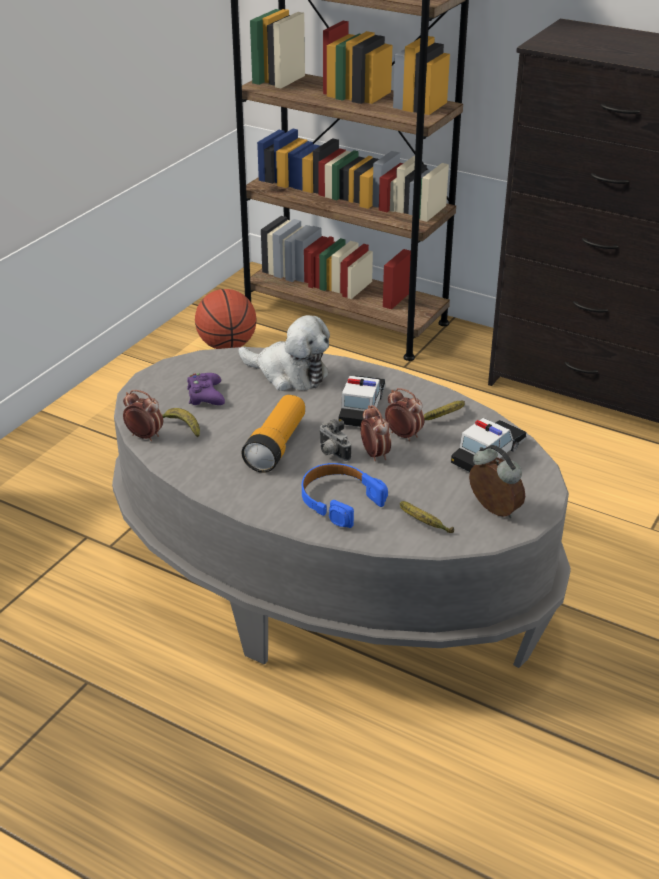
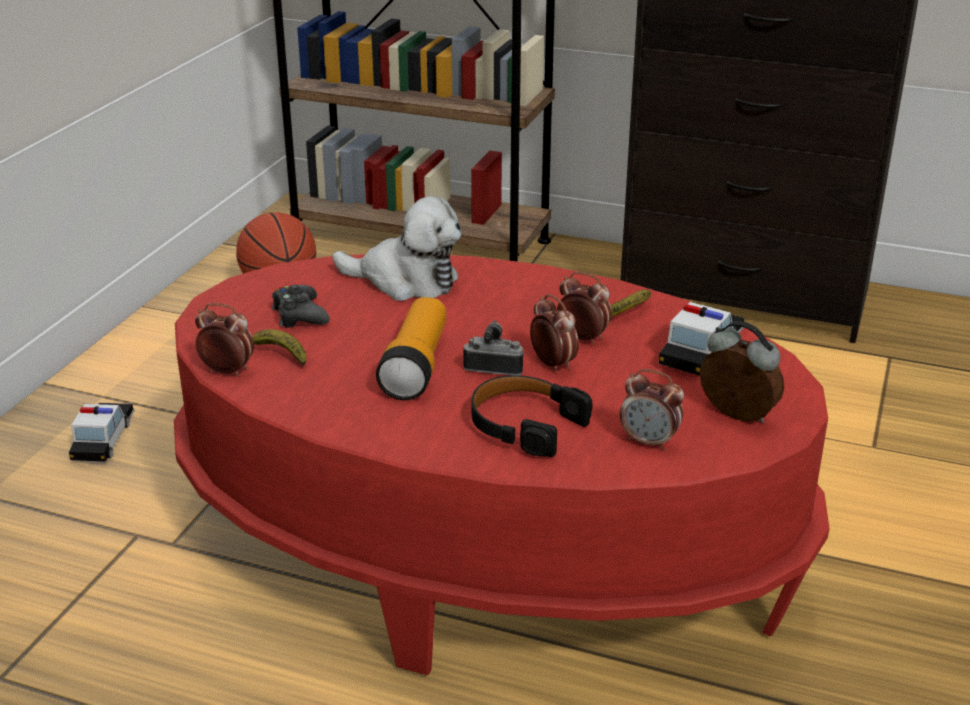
camera: 10 degrees left, 5 degrees down
grey coffee table [112,347,571,668] -> red coffee table [174,254,830,675]
purple game controller [187,373,225,405] -> black game controller [272,284,330,328]
blue headphones [302,463,388,528] -> black headphones [472,375,592,457]
camera [319,419,351,461] -> camera turned 150 degrees clockwise [463,320,524,375]
toy car [338,375,386,427] -> toy car moved to [69,403,135,461]
banana [400,501,454,533] -> alarm clock [620,369,684,451]

